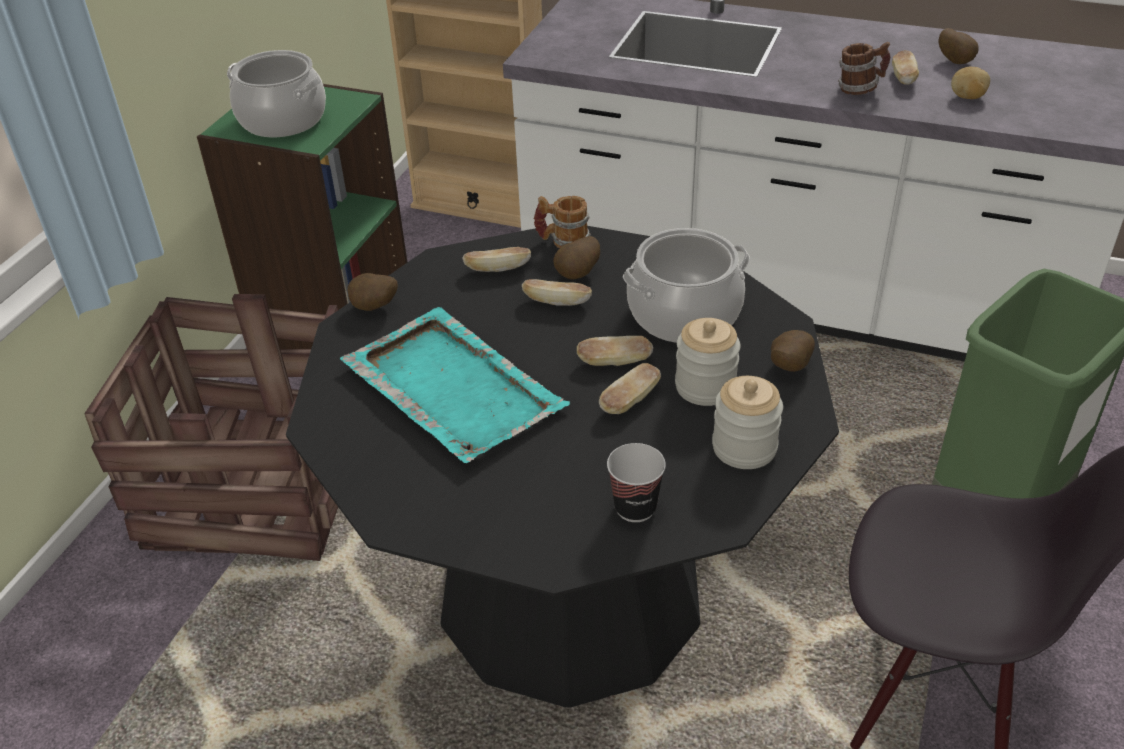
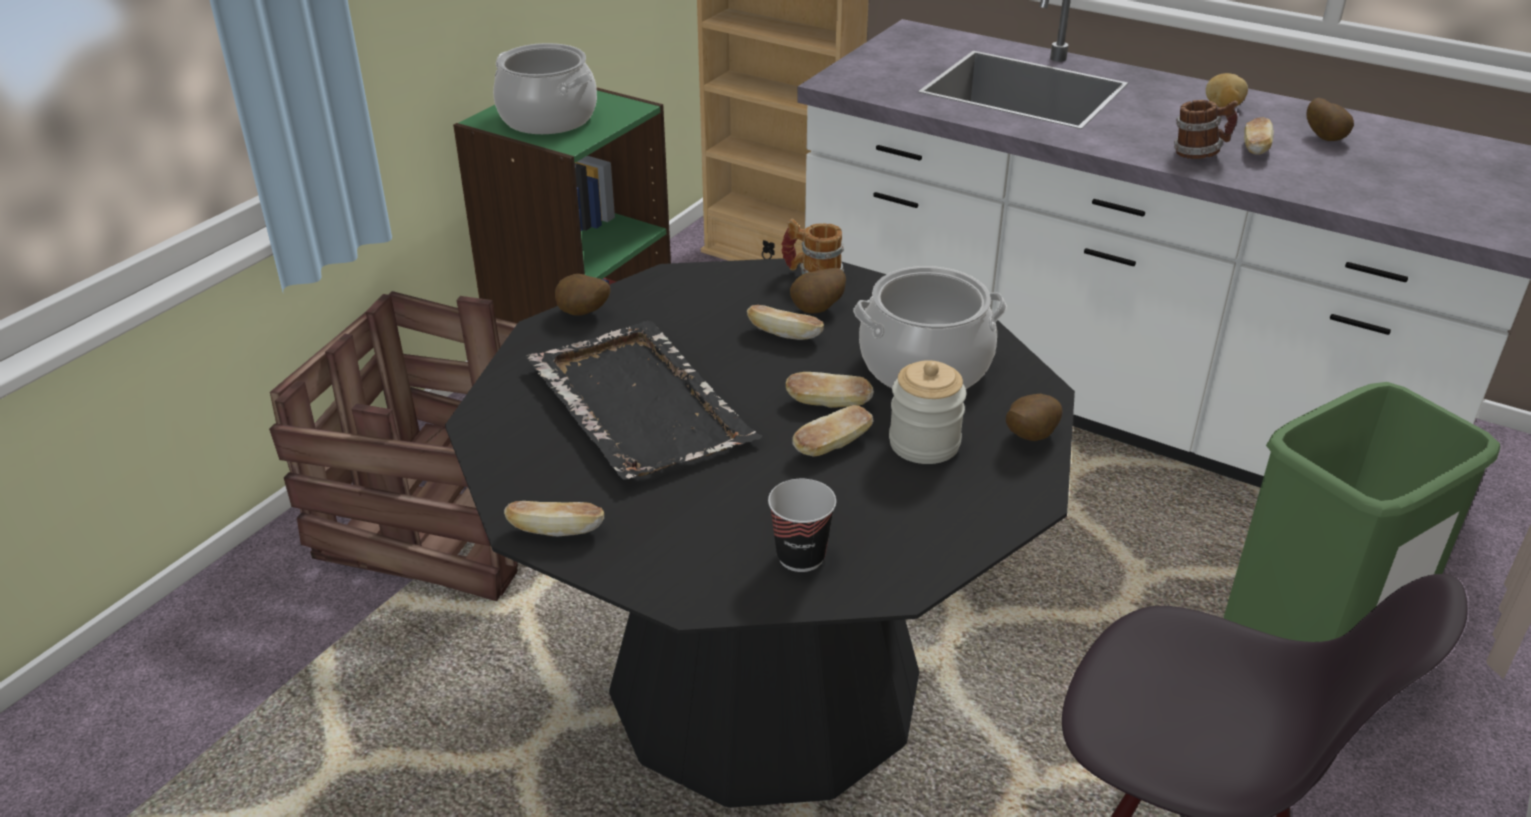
camera: 10 degrees right, 5 degrees down
turquoise tray [340,307,570,463] -> black tray [526,320,762,480]
bread [462,247,531,272] -> bread moved to [504,501,604,536]
jar [712,376,783,469] -> none
potato [951,67,990,99] -> potato moved to [1206,73,1248,107]

